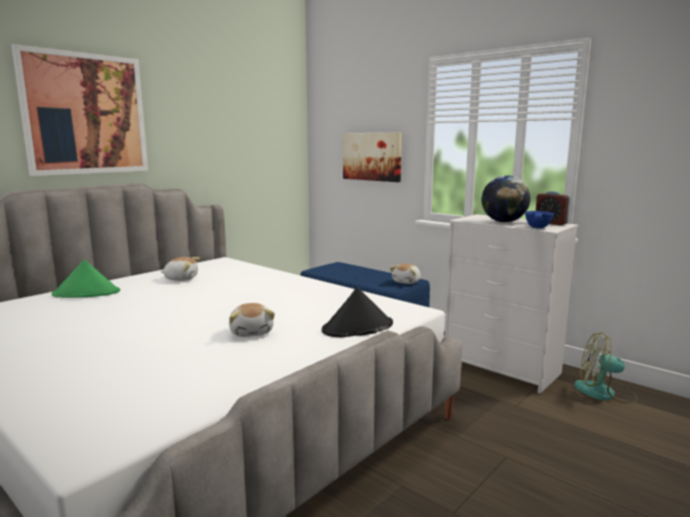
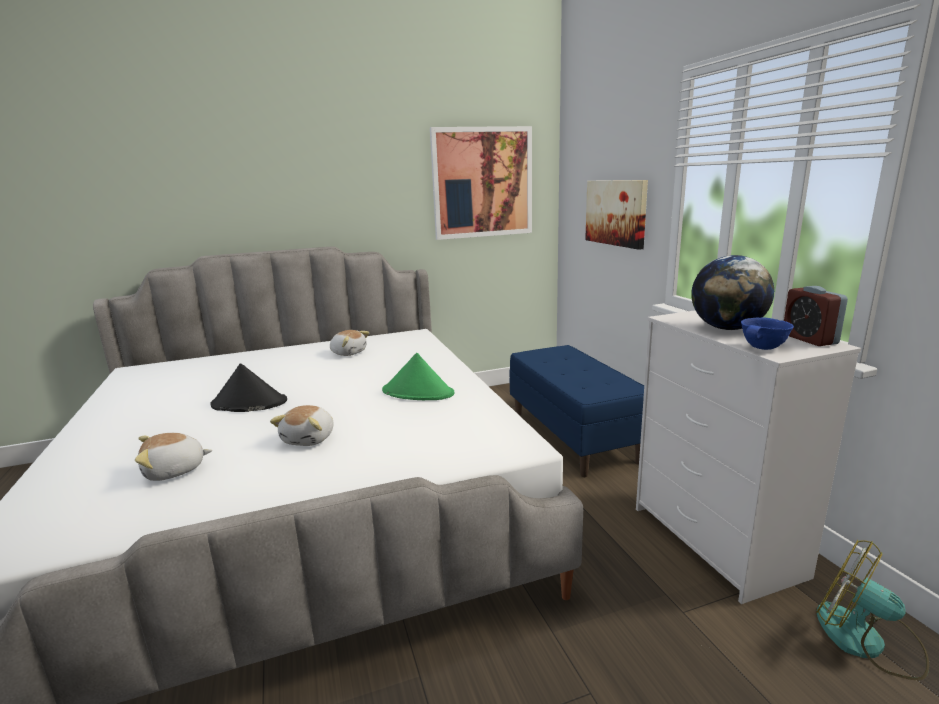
camera: 30 degrees right, 5 degrees up
picture [11,44,148,176] -> picture moved to [430,126,532,240]
green hat [52,259,120,298] -> green hat moved to [382,353,454,400]
black hat [322,287,393,337] -> black hat moved to [211,363,287,412]
plush toy [390,263,421,284] -> plush toy moved to [135,433,212,481]

